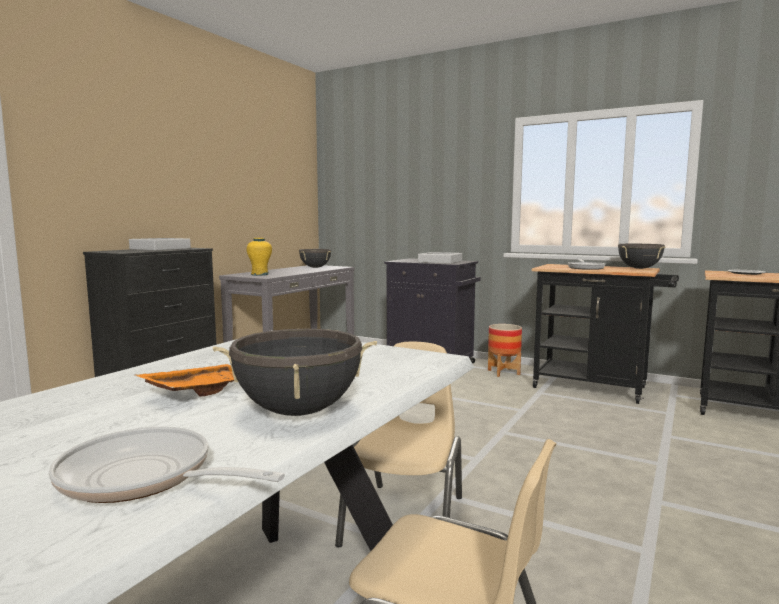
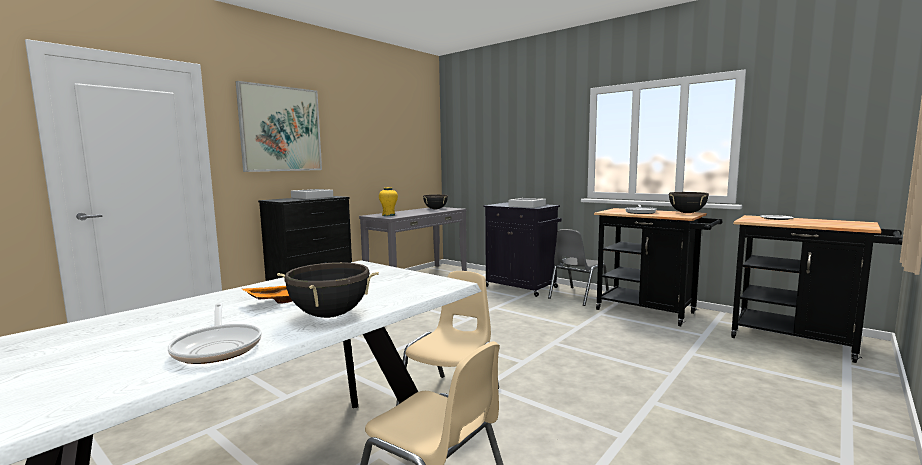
camera: 10 degrees right, 0 degrees up
frying pan [49,427,285,503] -> frying pan turned 150 degrees counterclockwise [168,303,262,364]
planter [488,324,522,377] -> grey chair [548,229,609,306]
none -> picture [235,81,322,172]

